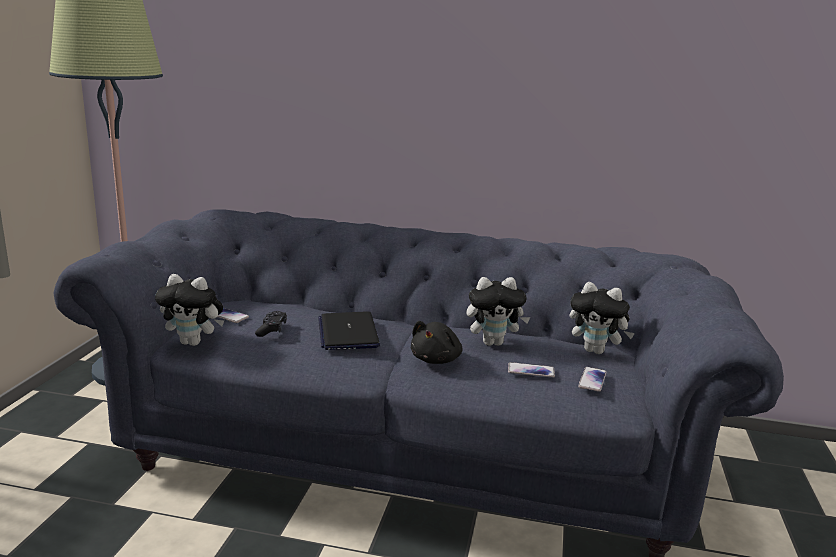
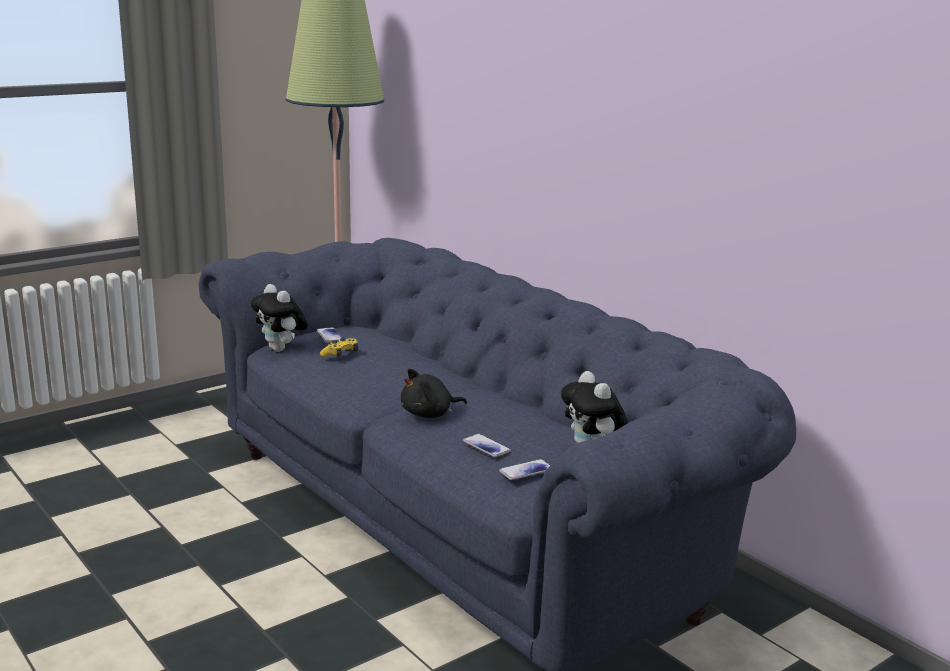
camera: 40 degrees right, 0 degrees up
black game controller [255,311,287,337] -> yellow game controller [320,338,358,357]
laptop [318,311,380,350] -> none
plush toy [467,277,530,346] -> none

